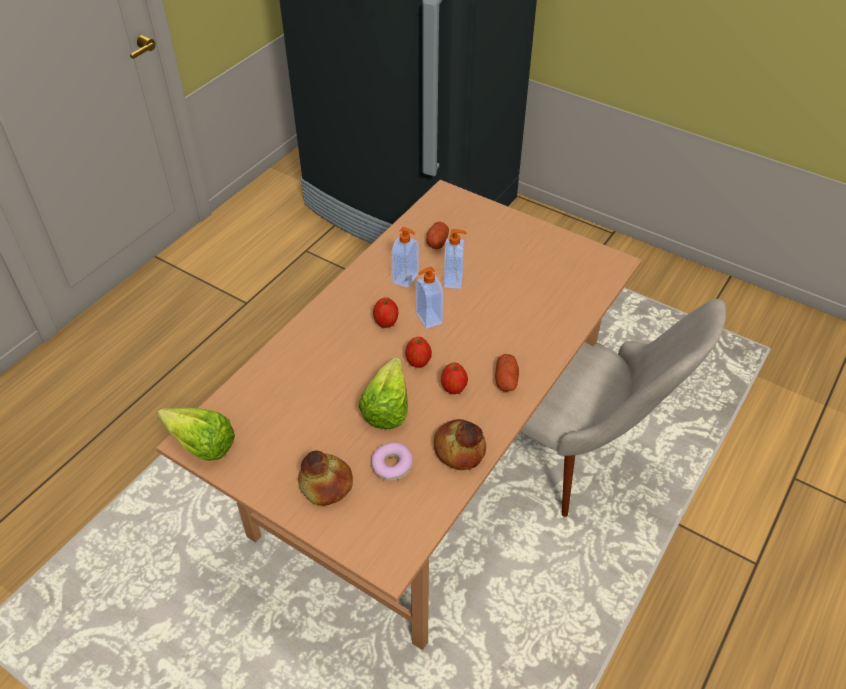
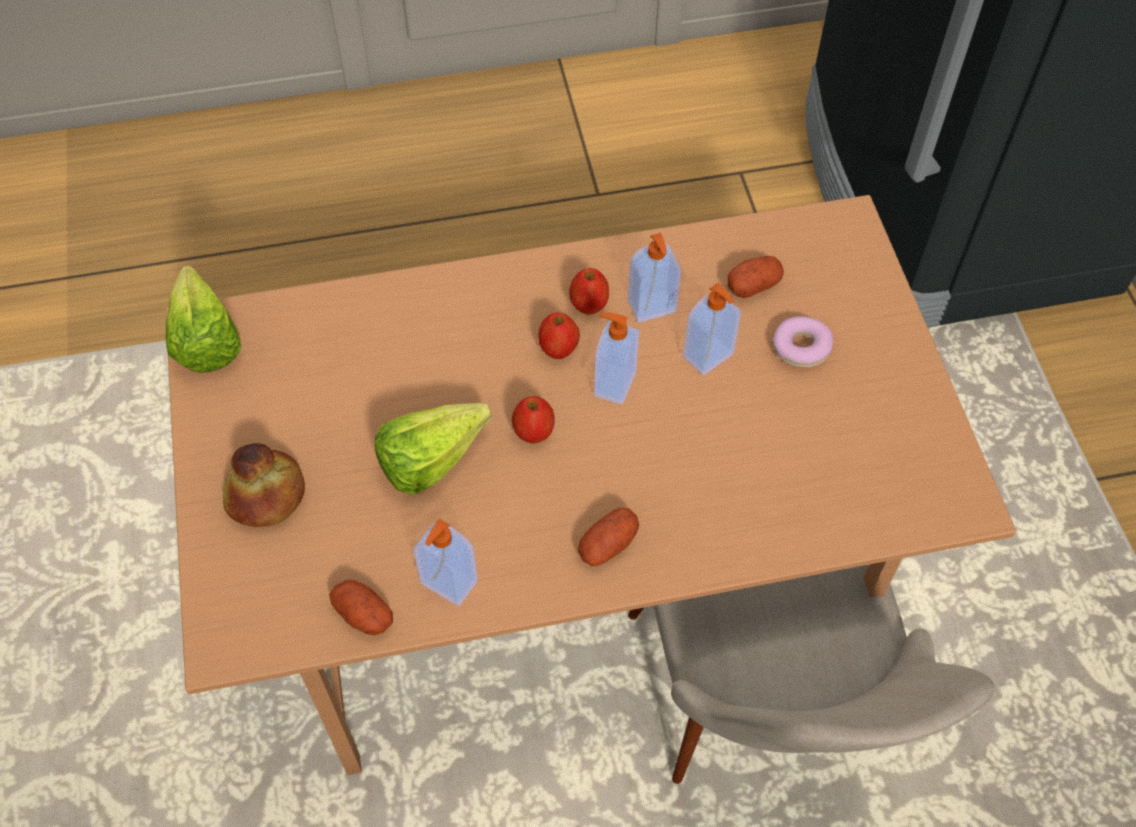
camera: 45 degrees right, 10 degrees up
donut [371,442,413,481] -> donut moved to [773,316,833,368]
bread [434,419,486,470] -> soap dispenser [413,519,478,606]
apple [441,363,468,394] -> apple moved to [569,268,609,315]
none -> potato [329,580,393,635]

